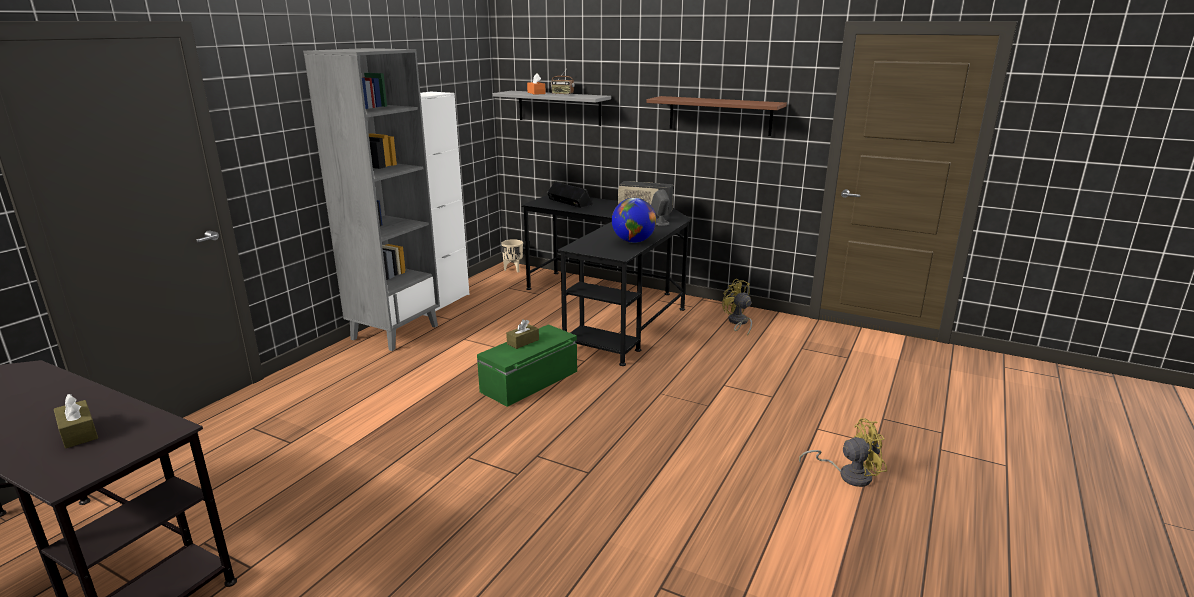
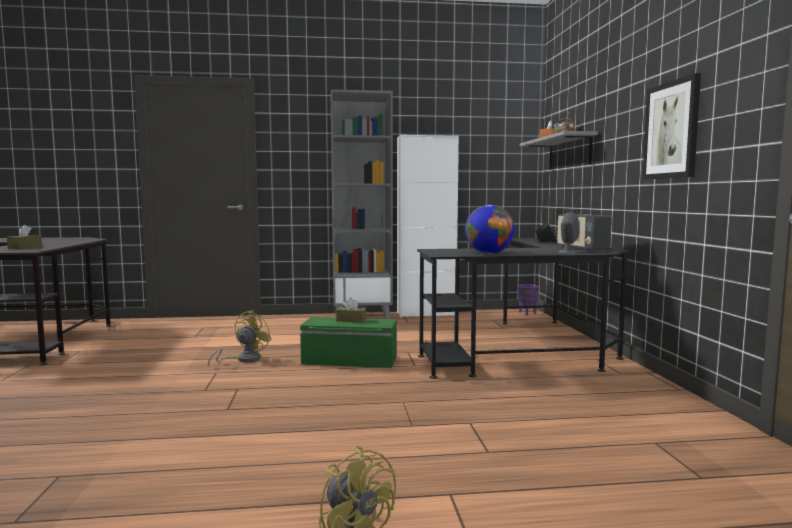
camera: 55 degrees right, 15 degrees down
beige planter [501,239,523,273] -> purple planter [517,284,539,315]
brown shelf [646,96,787,136] -> picture [642,73,701,180]
yellow fan [722,279,752,336] -> yellow fan moved to [208,310,272,367]

